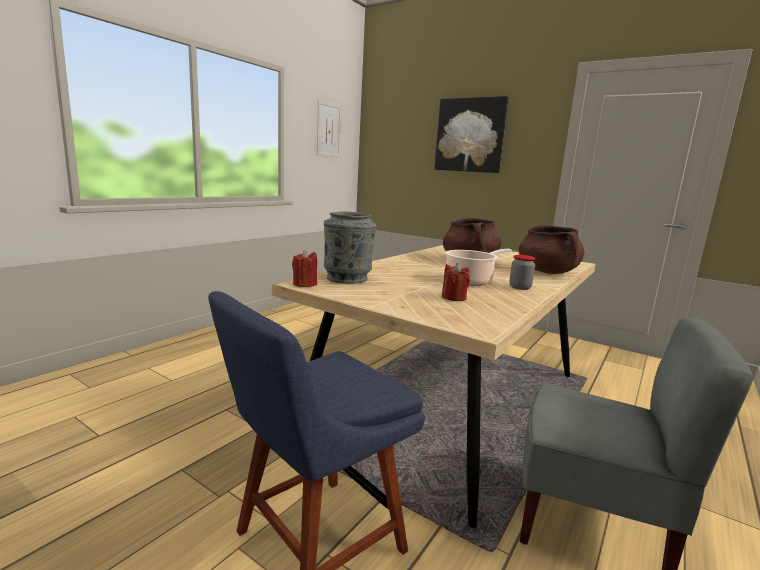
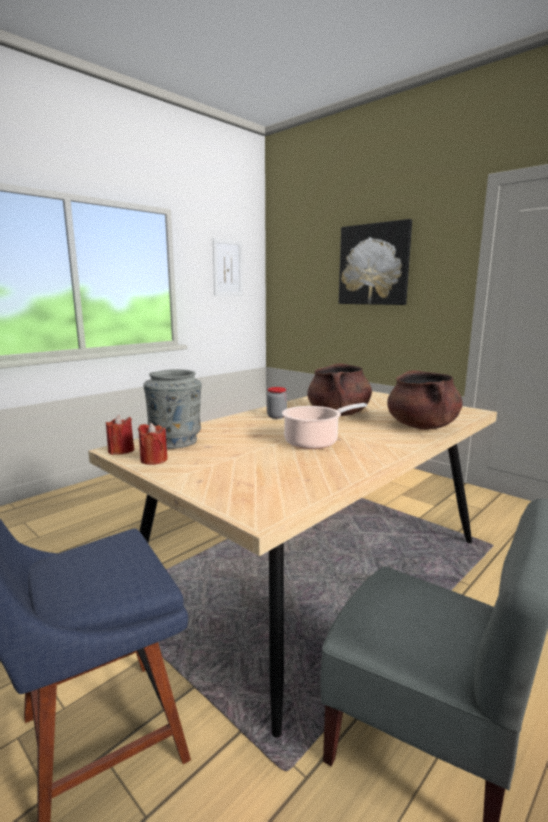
camera: 10 degrees right, 0 degrees up
red candle [442,263,470,301] -> red candle moved to [138,423,168,465]
jar [510,255,535,290] -> jar moved to [267,387,287,419]

